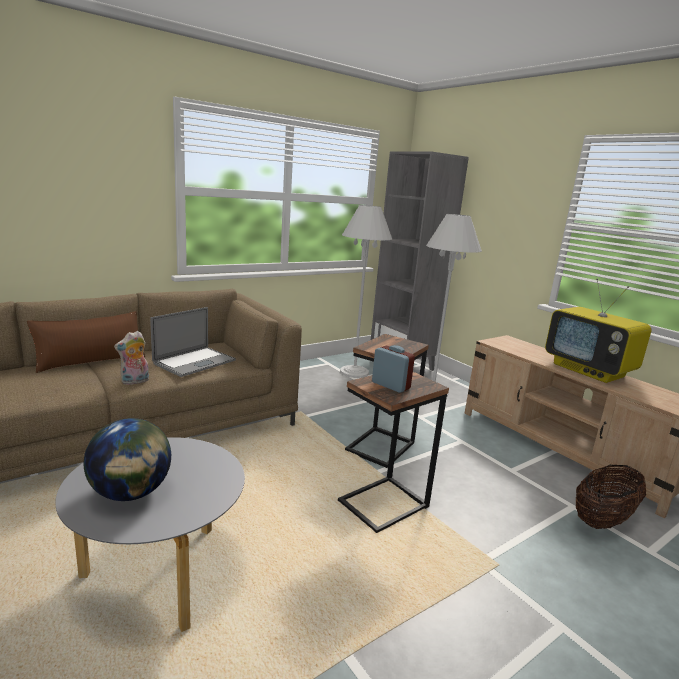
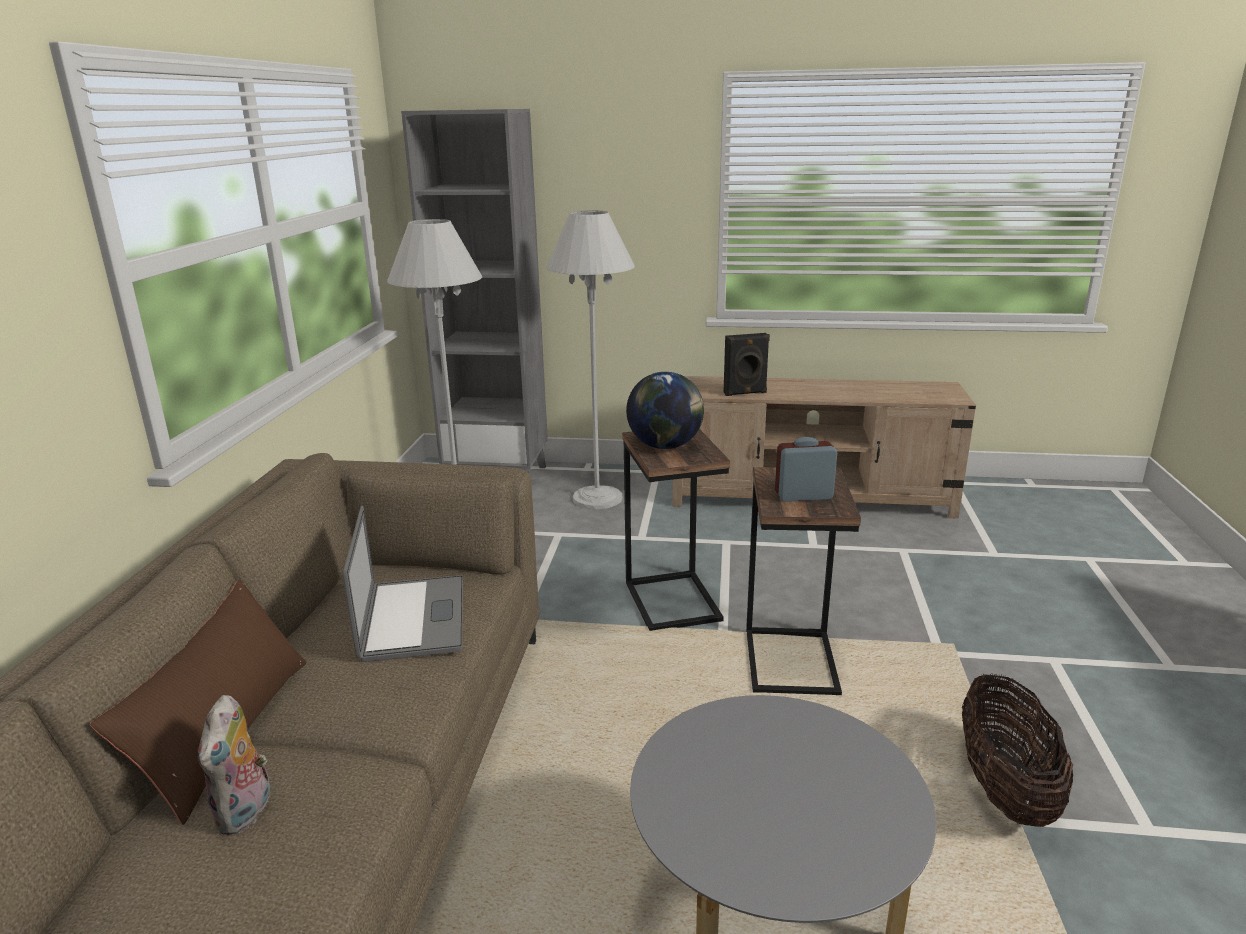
camera: 45 degrees left, 5 degrees up
globe [83,418,171,501] -> globe moved to [626,372,704,449]
plush toy [114,331,149,385] -> plush toy moved to [197,695,270,835]
television [545,279,652,383] -> none
basket [576,465,646,529] -> basket moved to [962,673,1073,827]
none -> black speaker [723,333,770,396]

